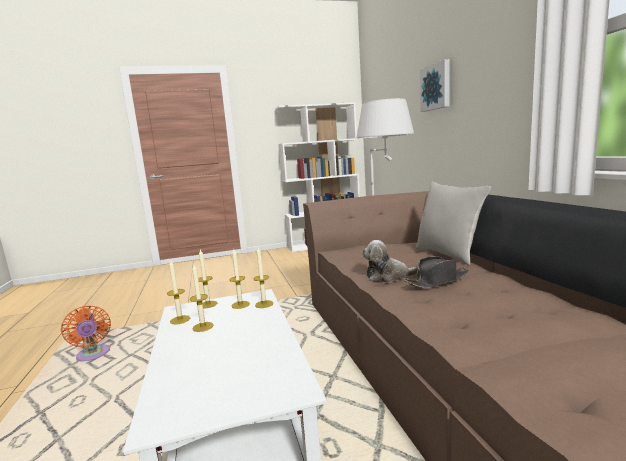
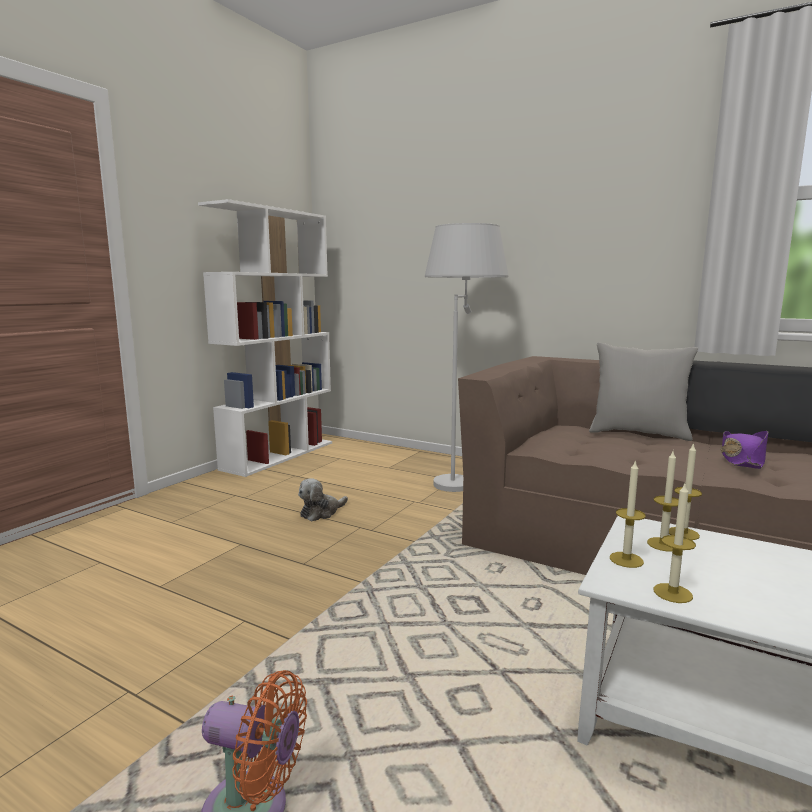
camera: 45 degrees left, 0 degrees up
candle [190,265,214,332] -> none
plush toy [362,240,418,282] -> plush toy moved to [298,478,348,521]
black hat [404,256,469,288] -> purple hat [721,431,768,469]
picture [420,59,450,112] -> none

